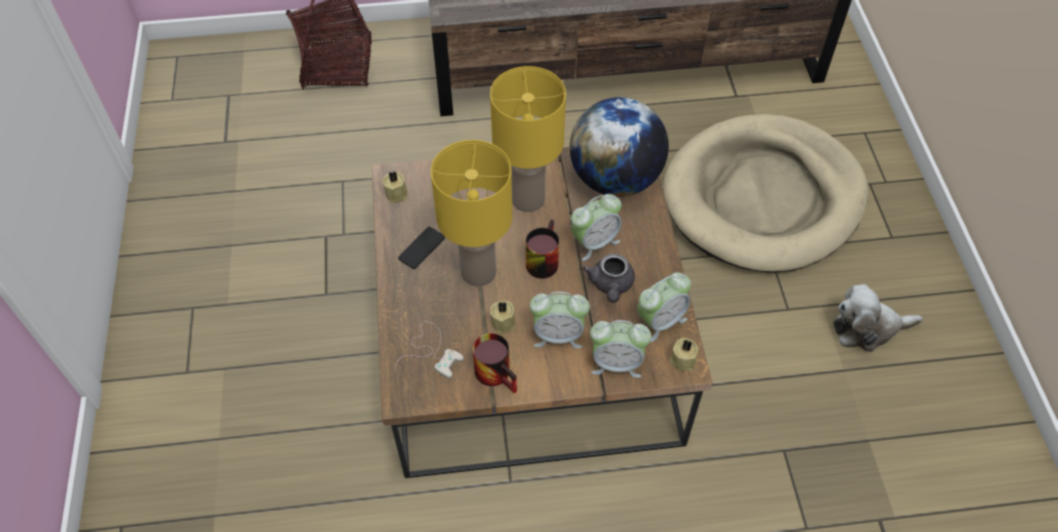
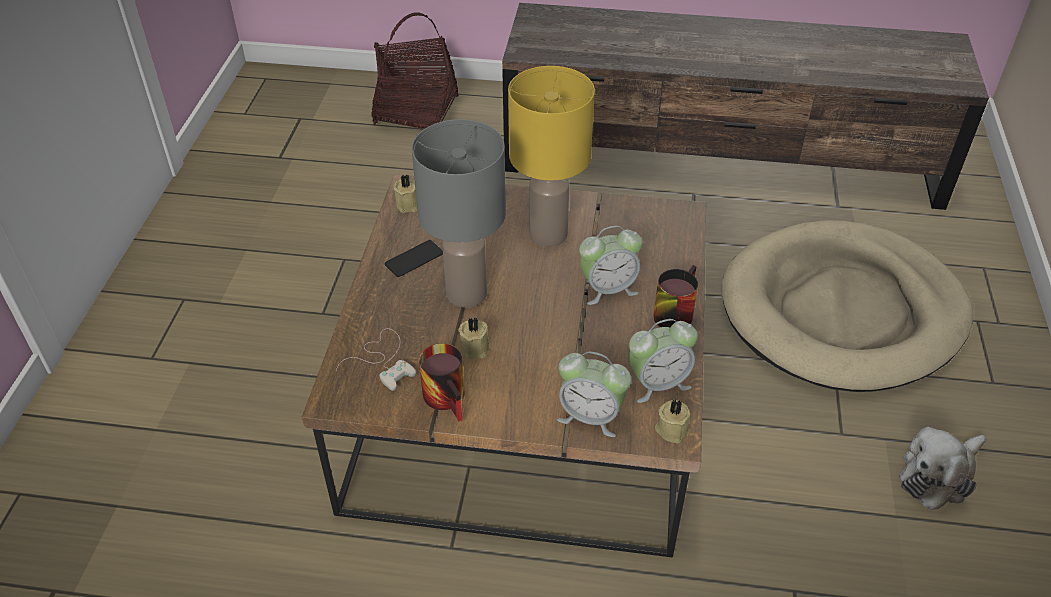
camera: 15 degrees right, 10 degrees down
yellow table lamp [431,140,512,286] -> grey table lamp [412,119,506,308]
mug [526,220,559,279] -> mug moved to [653,265,698,327]
alarm clock [530,292,590,348] -> none
globe [570,97,669,197] -> none
grey teapot [583,254,635,303] -> none
plush toy [833,284,923,352] -> plush toy turned 45 degrees counterclockwise [900,427,986,510]

